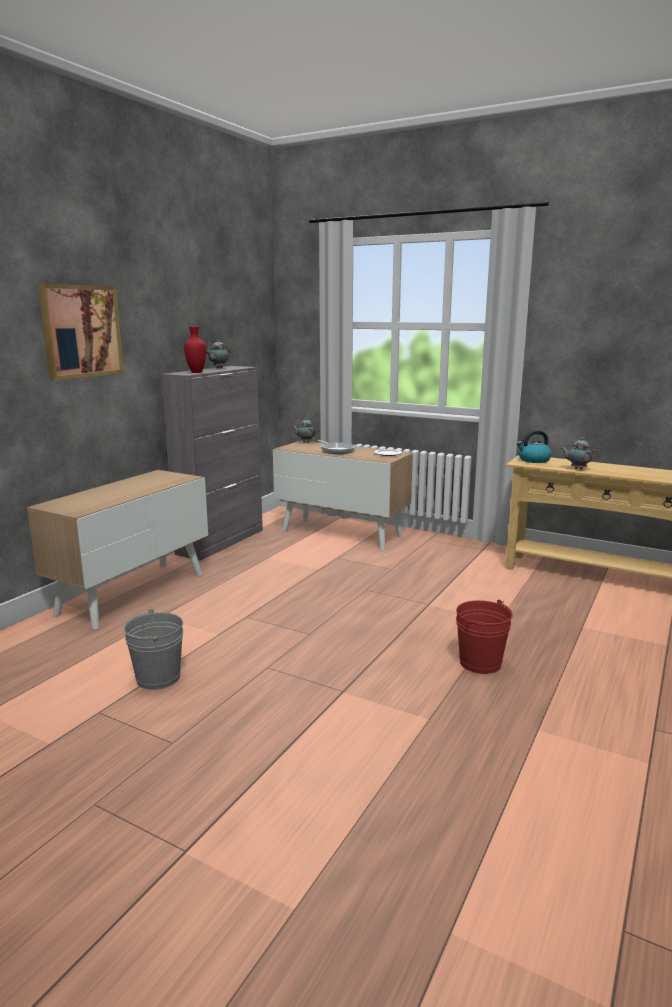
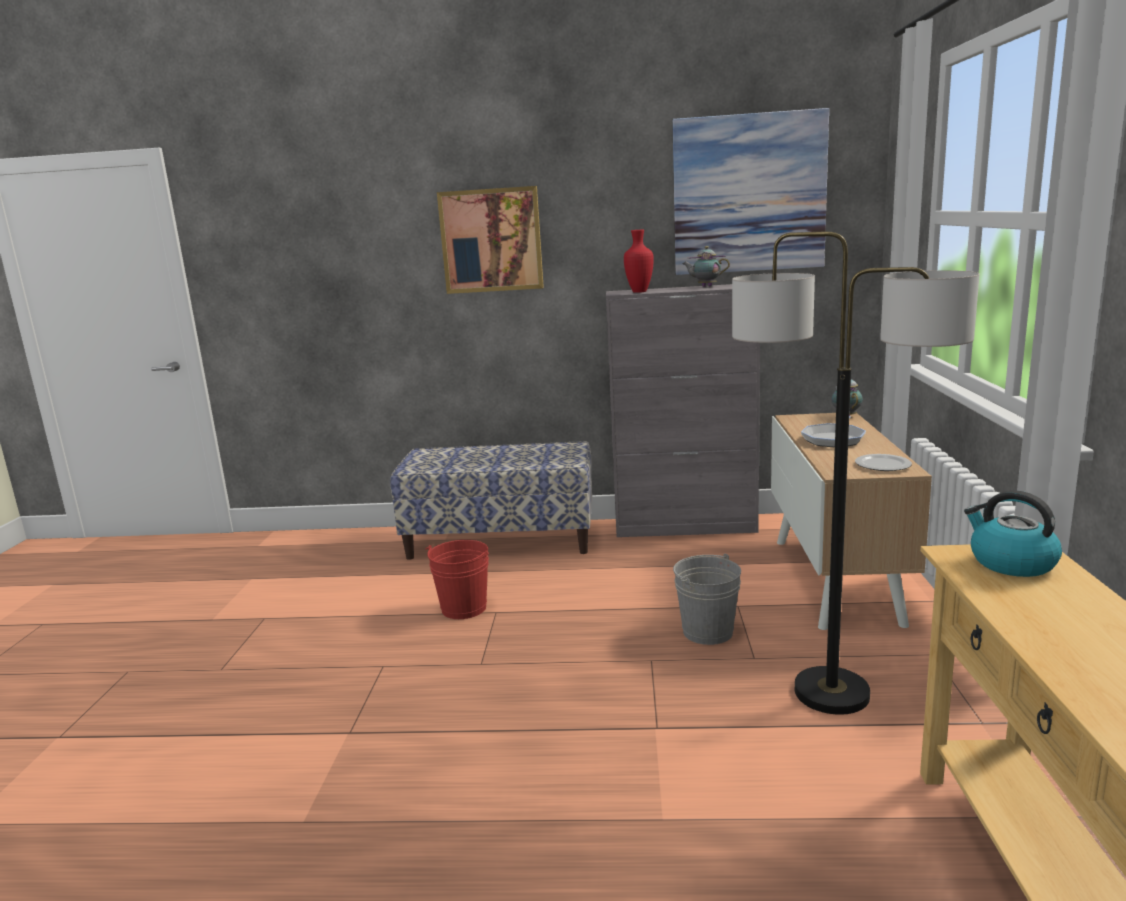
camera: 65 degrees right, 0 degrees up
cabinet [27,470,208,629] -> bench [390,441,592,560]
grey bucket [123,609,183,690] -> grey bucket moved to [673,554,741,645]
red bucket [456,600,513,674] -> red bucket moved to [425,540,489,619]
teapot [560,438,600,470] -> none
none -> picture [672,108,829,275]
none -> floor lamp [732,231,980,715]

